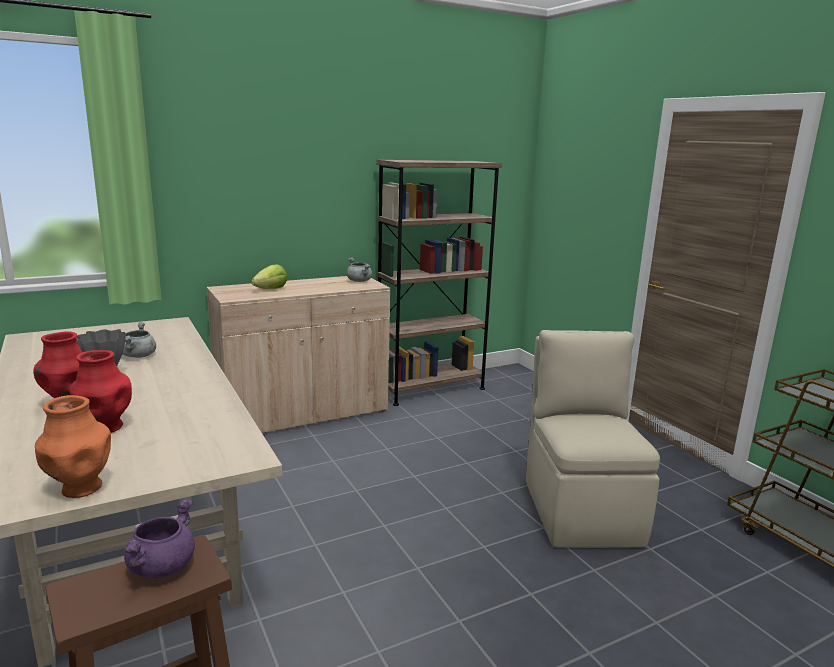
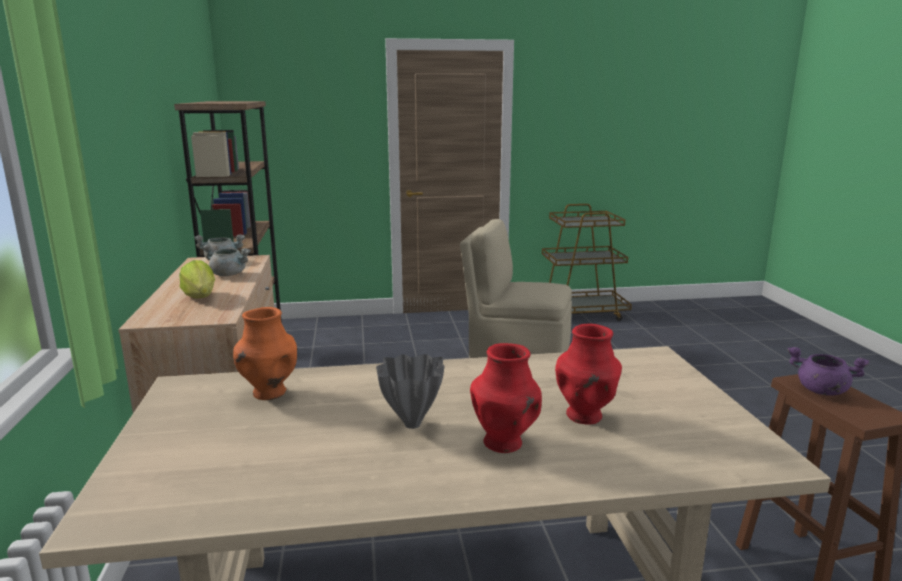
camera: 70 degrees left, 0 degrees up
orange vase [35,395,111,498] -> orange vase moved to [233,307,297,400]
grey cooking pot [123,322,156,358] -> grey cooking pot moved to [202,244,251,276]

